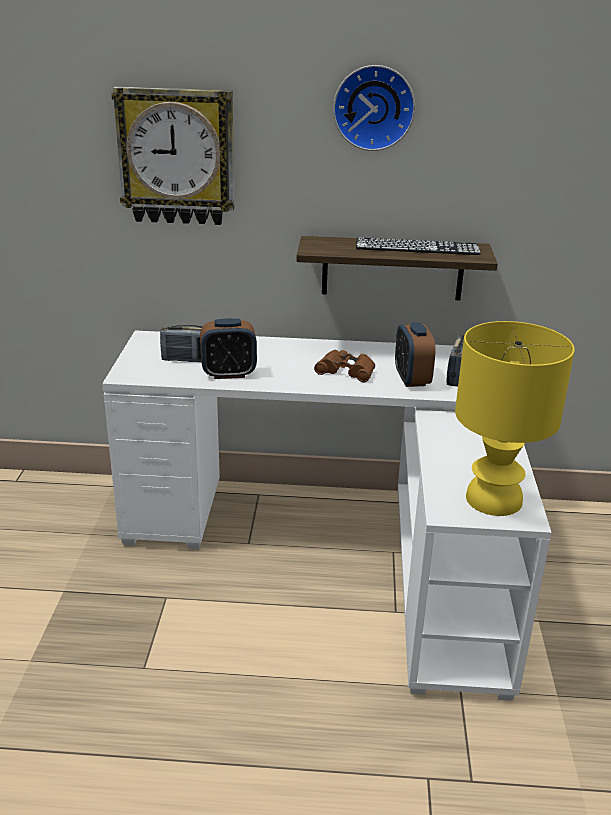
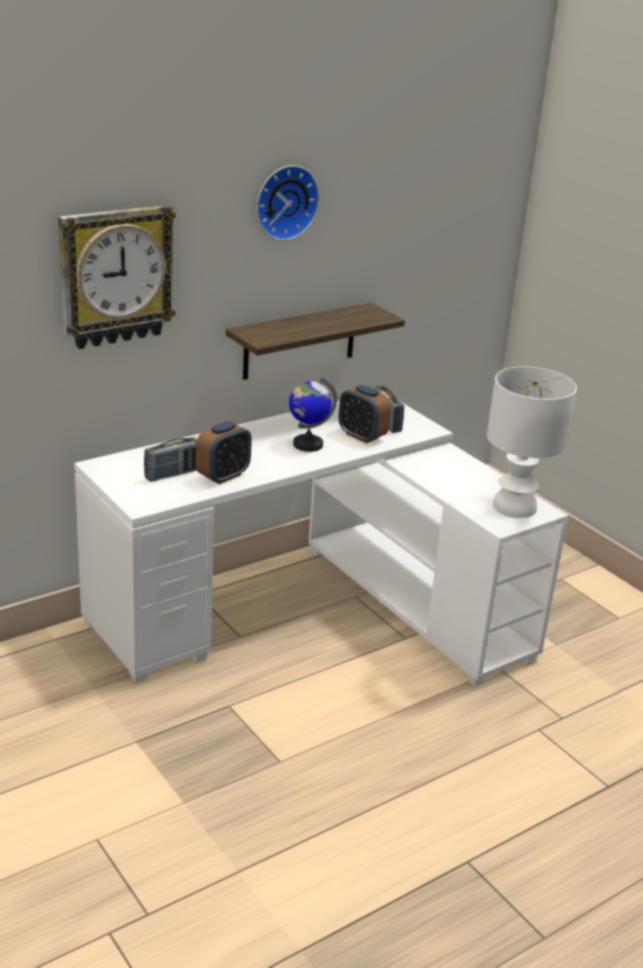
camera: 40 degrees left, 0 degrees up
brown binoculars [314,350,375,382] -> globe [289,378,337,452]
keyboard [356,237,481,255] -> none
yellow table lamp [455,321,575,516] -> white table lamp [487,367,577,518]

